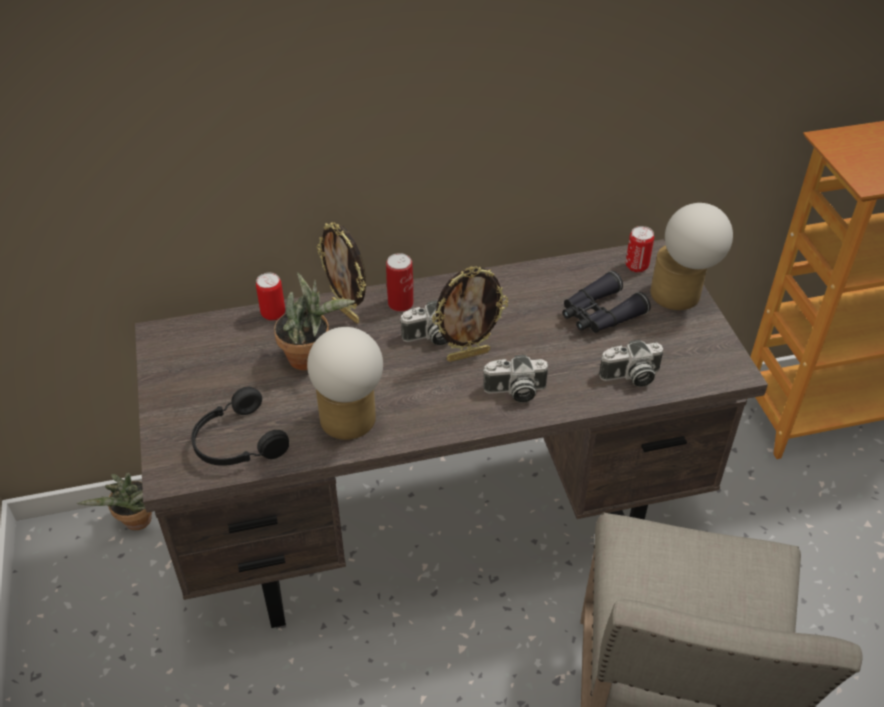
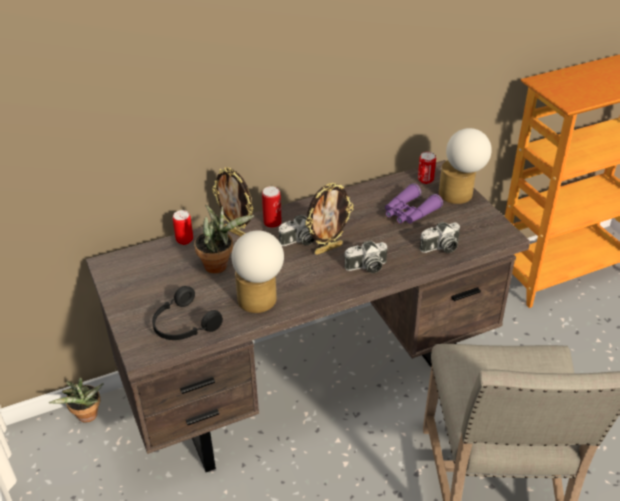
camera: 10 degrees left, 5 degrees down
black binoculars [562,271,651,333] -> purple binoculars [385,183,443,224]

